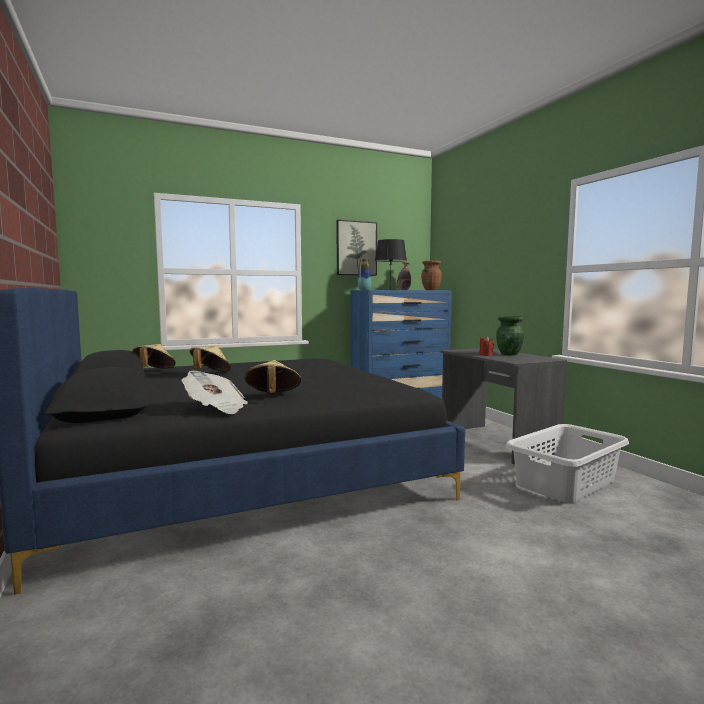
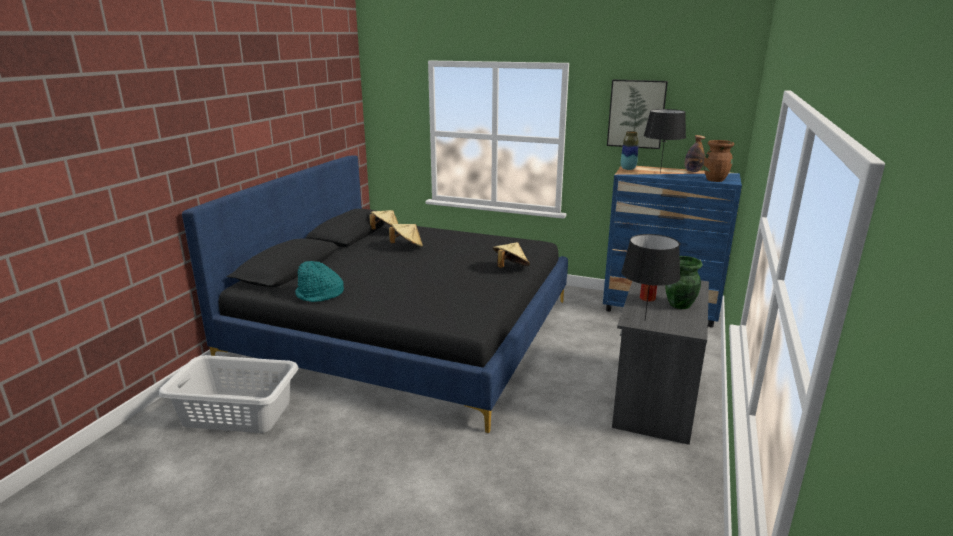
camera: 45 degrees right, 15 degrees up
newspaper [182,371,248,414] -> turquoise hat [295,261,344,302]
beige hat [244,360,302,393] -> beige hat moved to [493,242,530,268]
grey laundry basket [505,424,629,503] -> grey laundry basket moved to [159,355,299,433]
none -> black table lamp [621,234,680,320]

